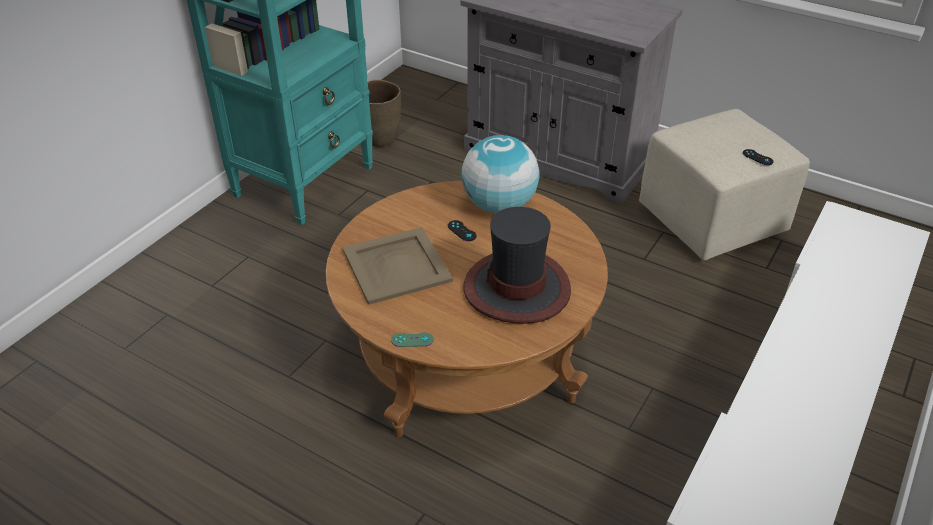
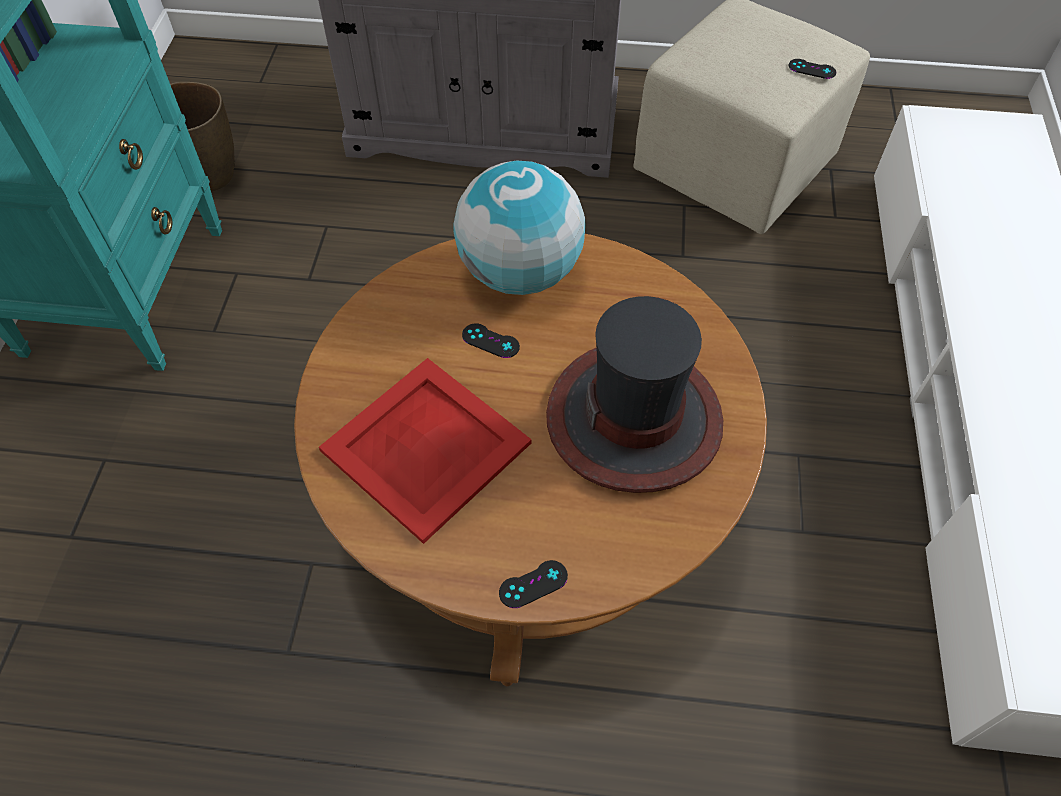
camera: 25 degrees left, 15 degrees up
beige tray [342,227,453,305] -> red tray [319,358,531,544]
green game controller [391,332,434,347] -> black game controller [499,560,568,608]

